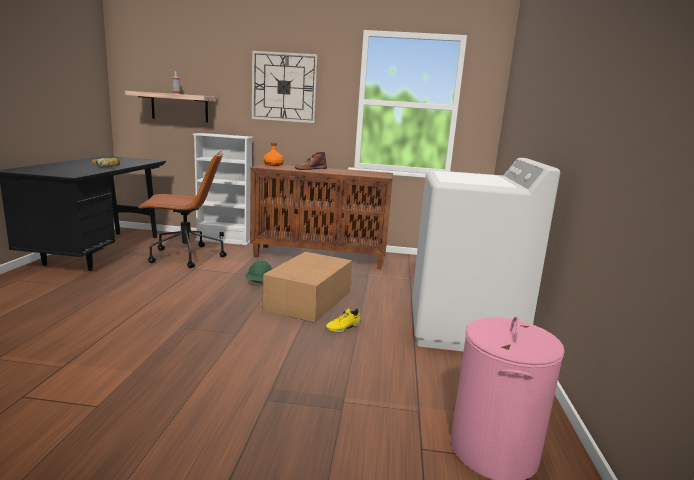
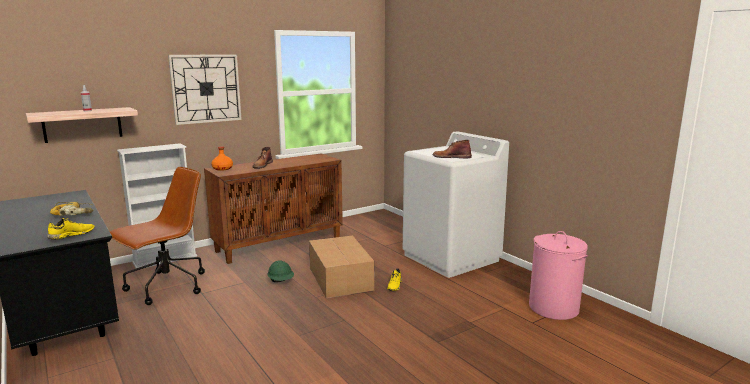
camera: 40 degrees left, 0 degrees up
none -> yellow shoe [47,218,95,240]
none -> brown boot [433,140,472,158]

